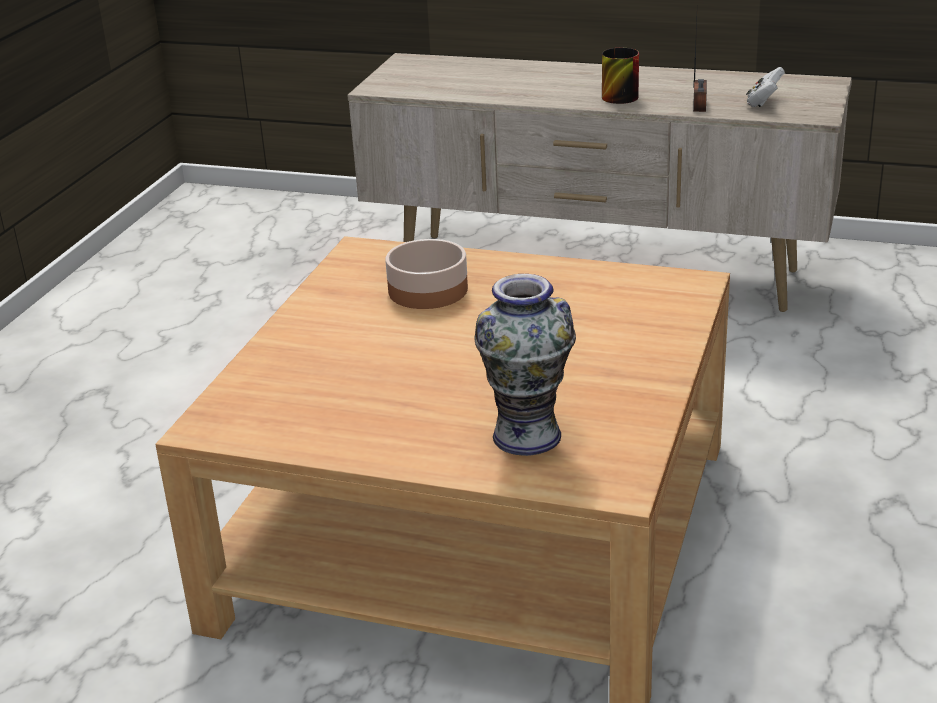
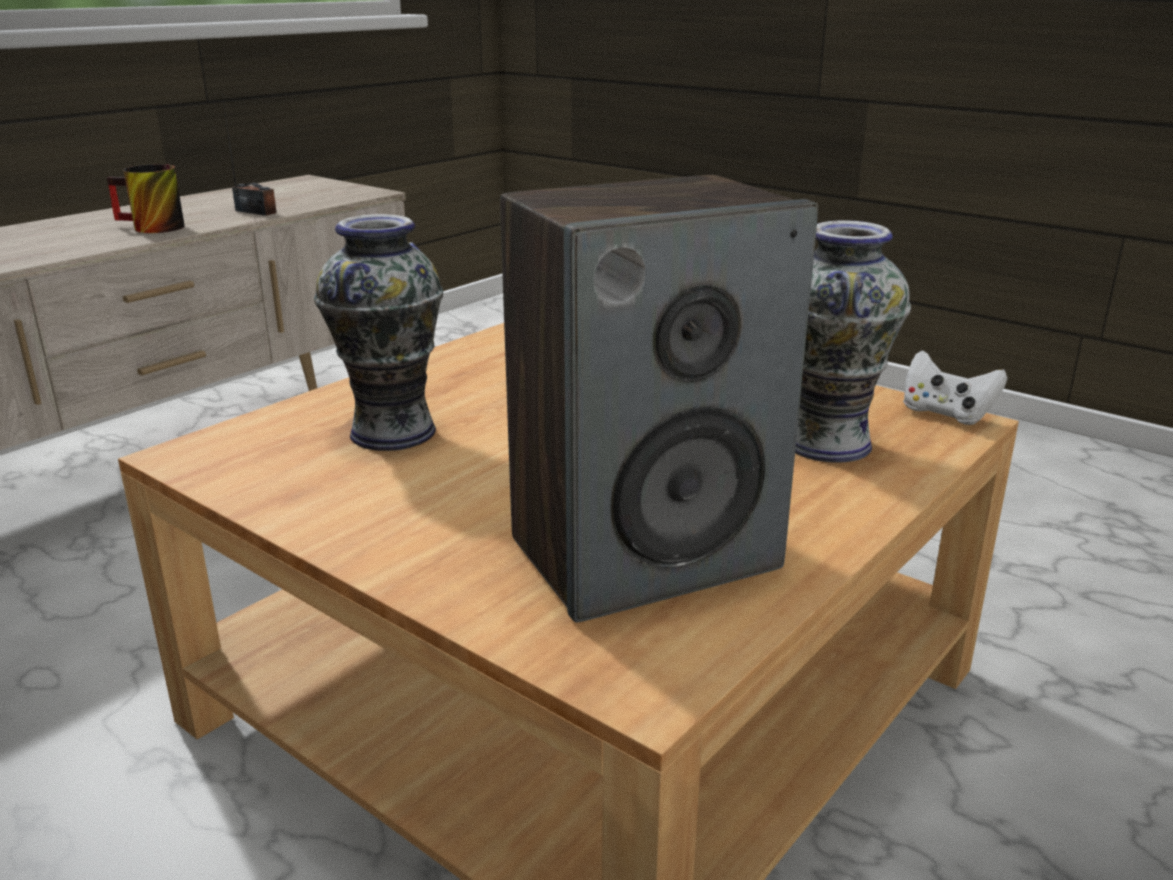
camera: 70 degrees left, 5 degrees down
bowl [385,239,468,309] -> vase [314,214,443,451]
white game controller [746,67,785,107] -> white game controller moved to [903,350,1007,425]
none -> speaker [500,175,818,623]

